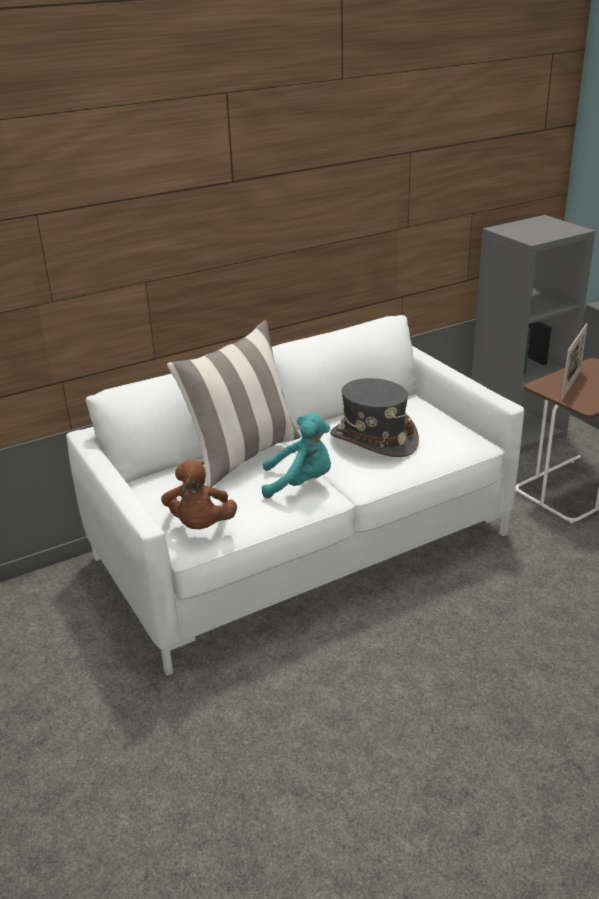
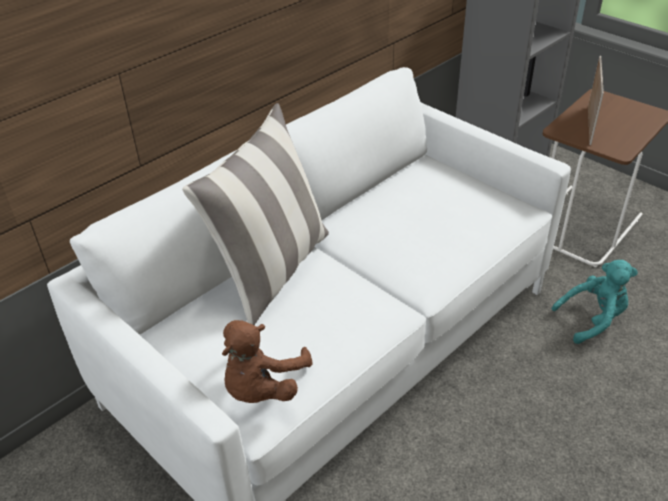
camera: 15 degrees left, 10 degrees up
brown plush toy [161,460,237,529] -> brown plush toy turned 45 degrees clockwise [222,320,313,403]
turquoise plush toy [262,413,331,499] -> turquoise plush toy moved to [552,260,638,344]
grey hat [330,378,419,457] -> none

